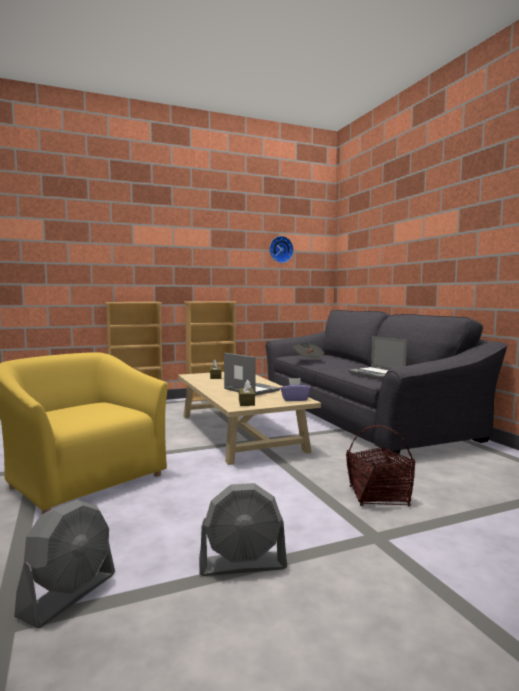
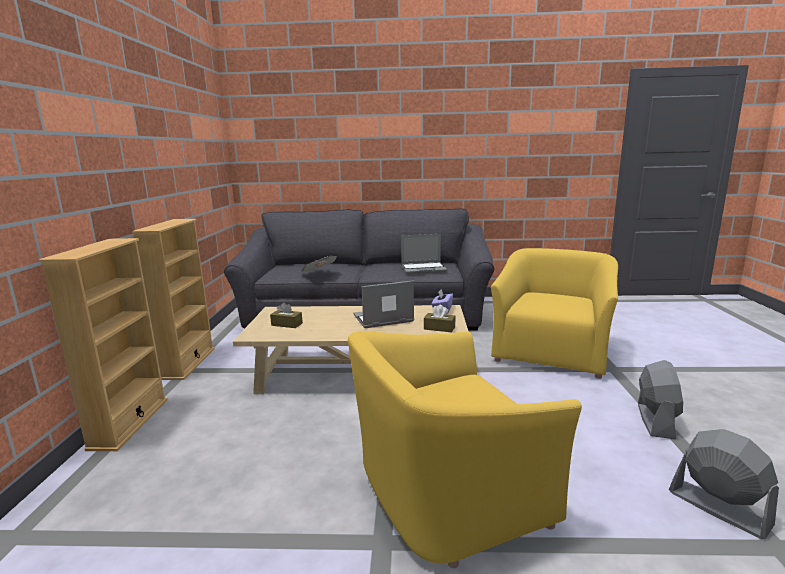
camera: 65 degrees left, 10 degrees up
wall clock [269,236,294,263] -> none
basket [346,425,415,507] -> yellow armchair [491,248,618,379]

